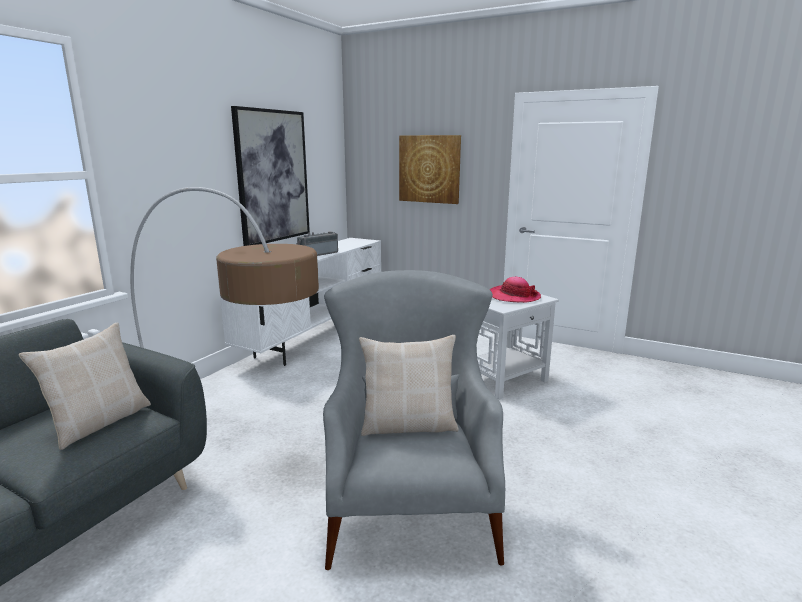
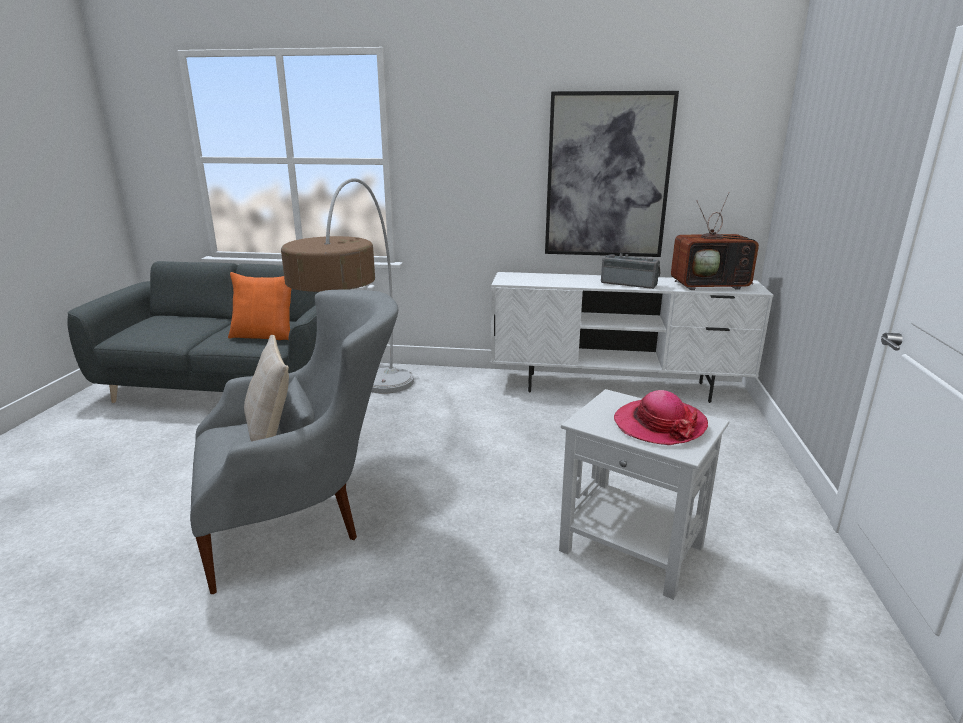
camera: 70 degrees right, 5 degrees up
beige pillow [19,322,151,450] -> orange pillow [228,272,292,340]
picture [399,135,461,204] -> none
none -> television [671,192,759,290]

